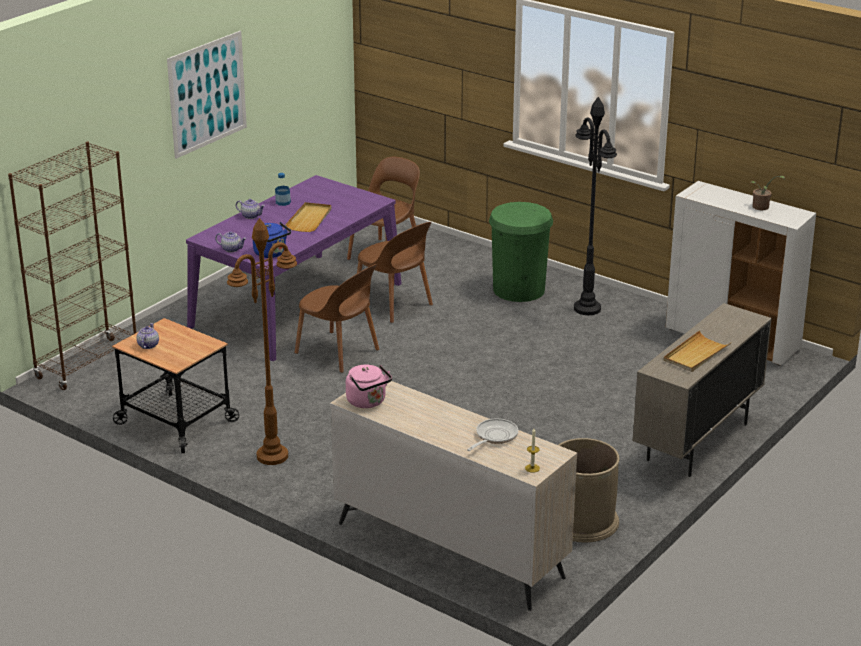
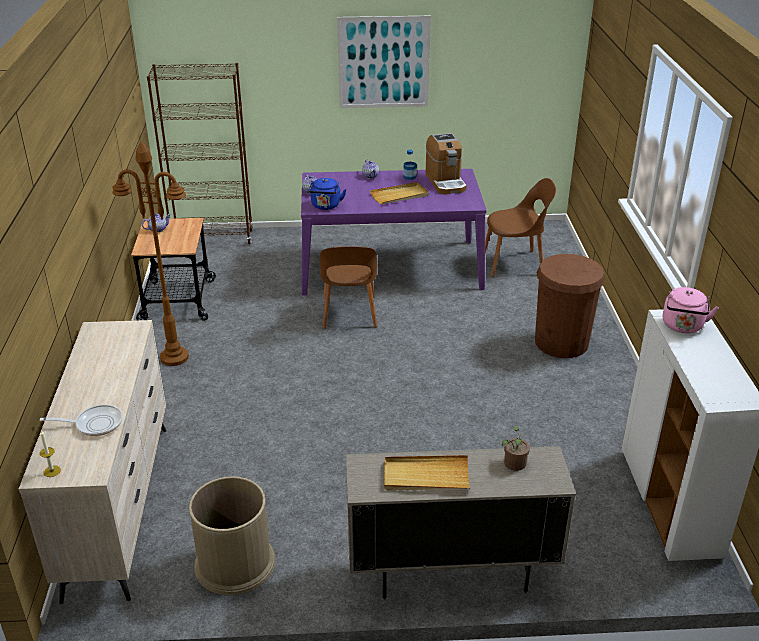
camera: 50 degrees right, 5 degrees up
pink kettle [346,365,392,408] -> pink kettle moved to [663,287,719,333]
brown chair [357,222,433,323] -> none
green trash can [489,202,553,302] -> brown trash can [535,254,605,358]
black floor lamp [574,97,617,315] -> none
potted plant [751,176,785,210] -> potted plant moved to [502,426,530,471]
none -> coffee machine [426,133,467,195]

